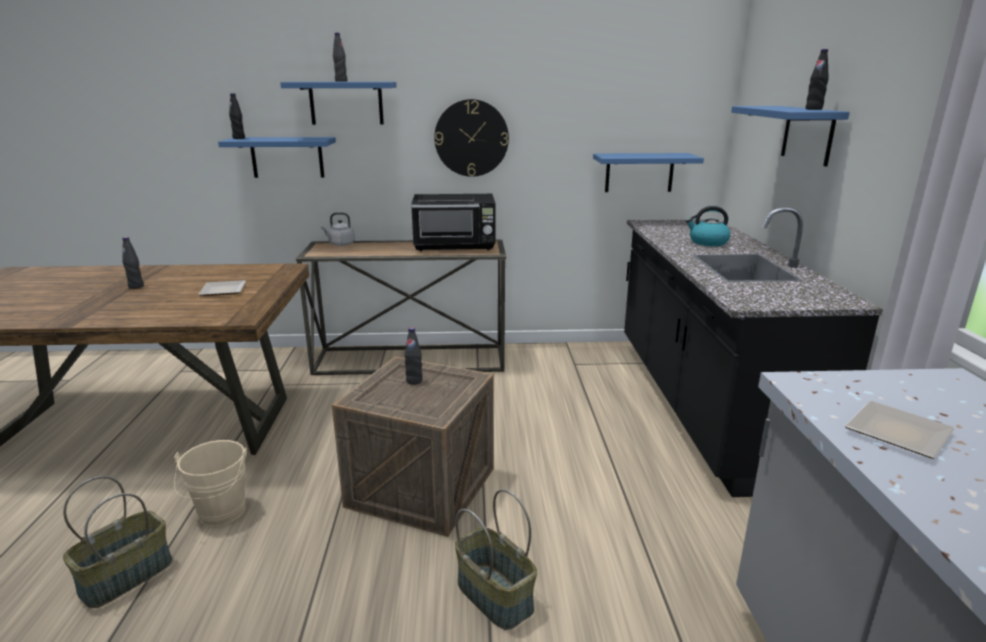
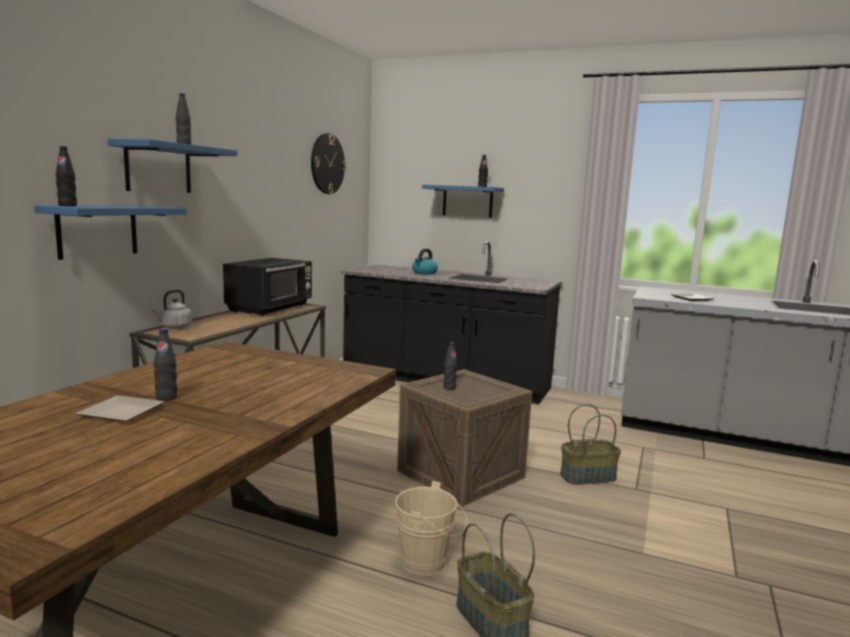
camera: 65 degrees left, 10 degrees down
plate [198,280,246,296] -> plate moved to [76,395,164,422]
wall clock [434,99,509,177] -> wall clock moved to [311,133,346,194]
blue shelf [593,153,704,192] -> none

